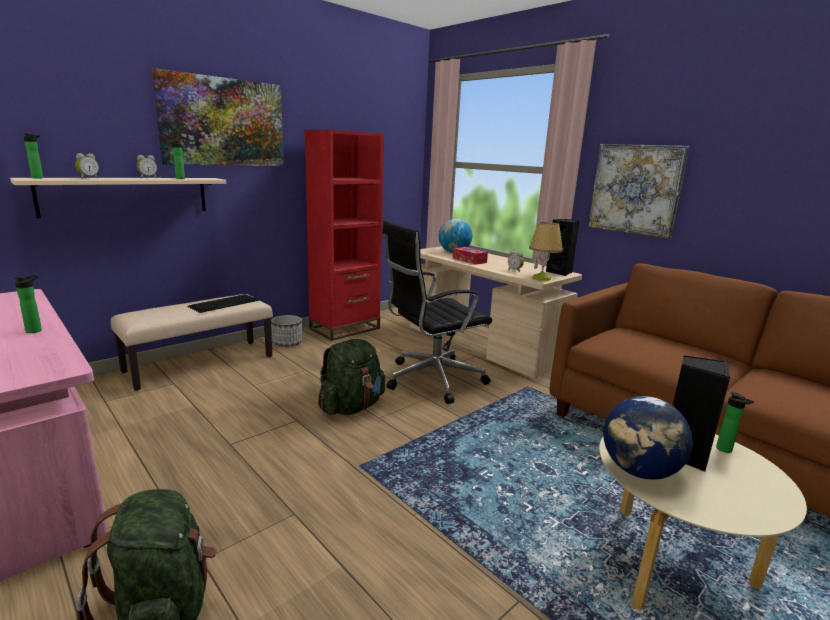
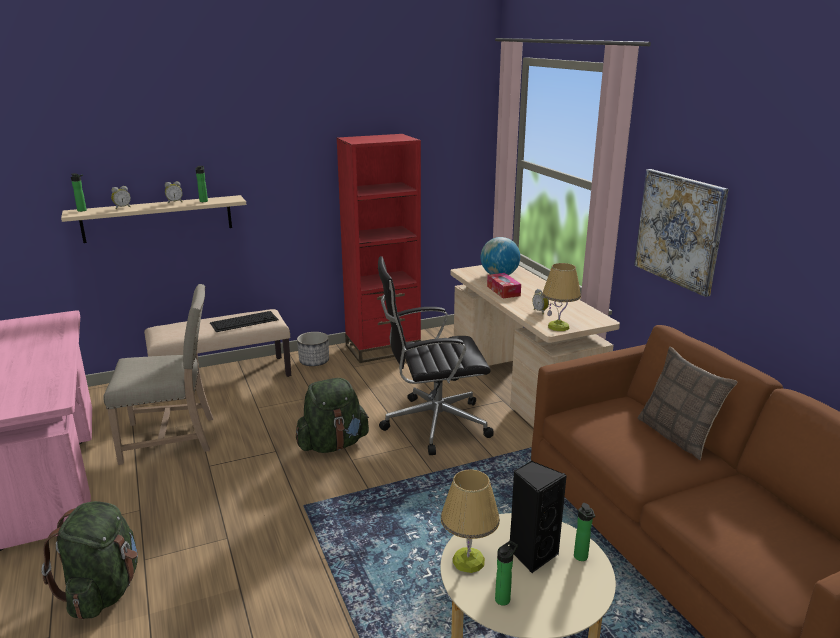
camera: 20 degrees right, 5 degrees up
bottle [14,275,42,333] -> bottle moved to [495,541,518,606]
picture [152,68,284,166] -> none
black speaker [546,219,580,276] -> none
globe [603,396,693,480] -> table lamp [441,470,500,573]
none -> beige chair [103,284,214,465]
none -> pillow [638,347,737,460]

